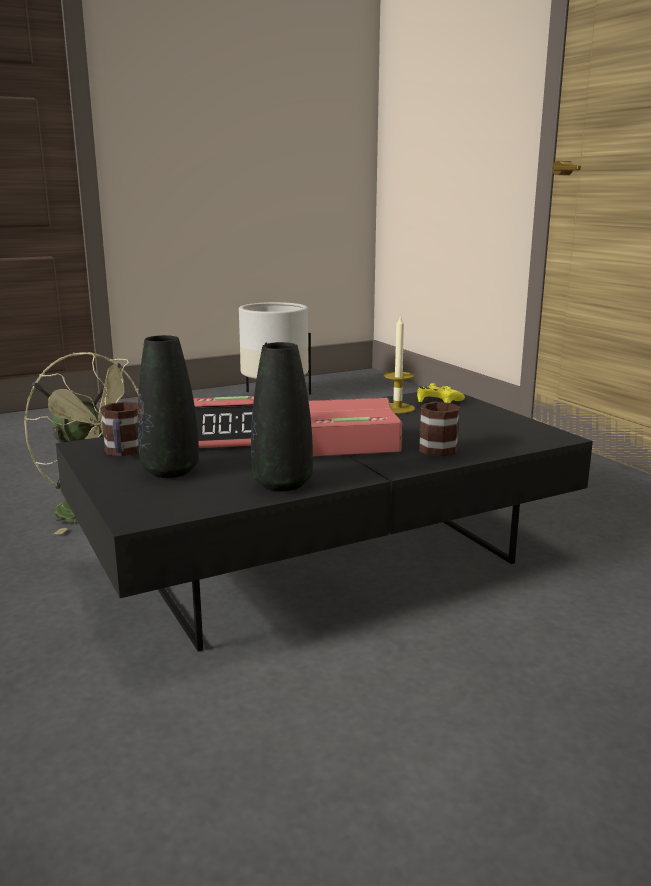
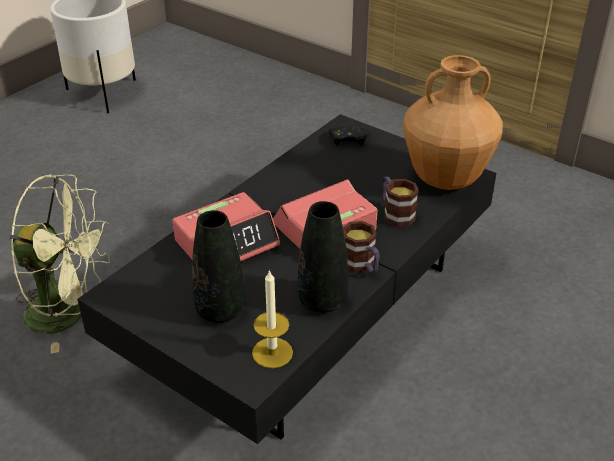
camera: 25 degrees left, 20 degrees up
mug [100,402,139,456] -> mug moved to [343,221,380,273]
candle [384,314,415,413] -> candle moved to [252,269,293,368]
yellow game controller [417,383,465,403] -> black game controller [328,125,370,147]
none -> brown vase [403,55,503,190]

